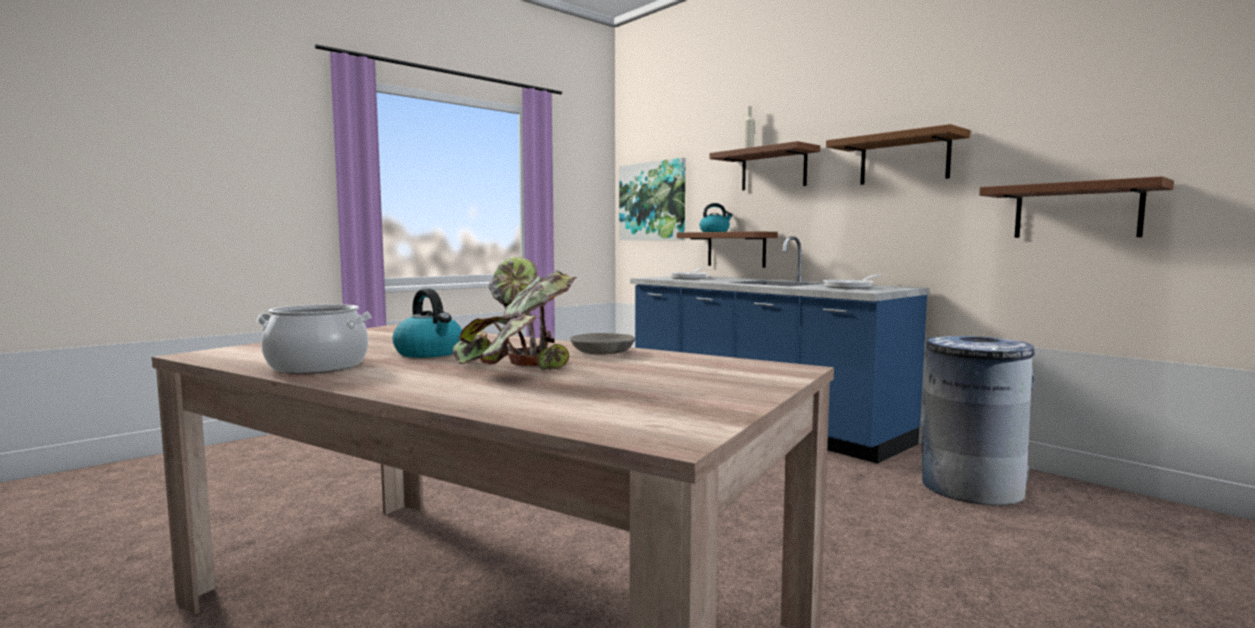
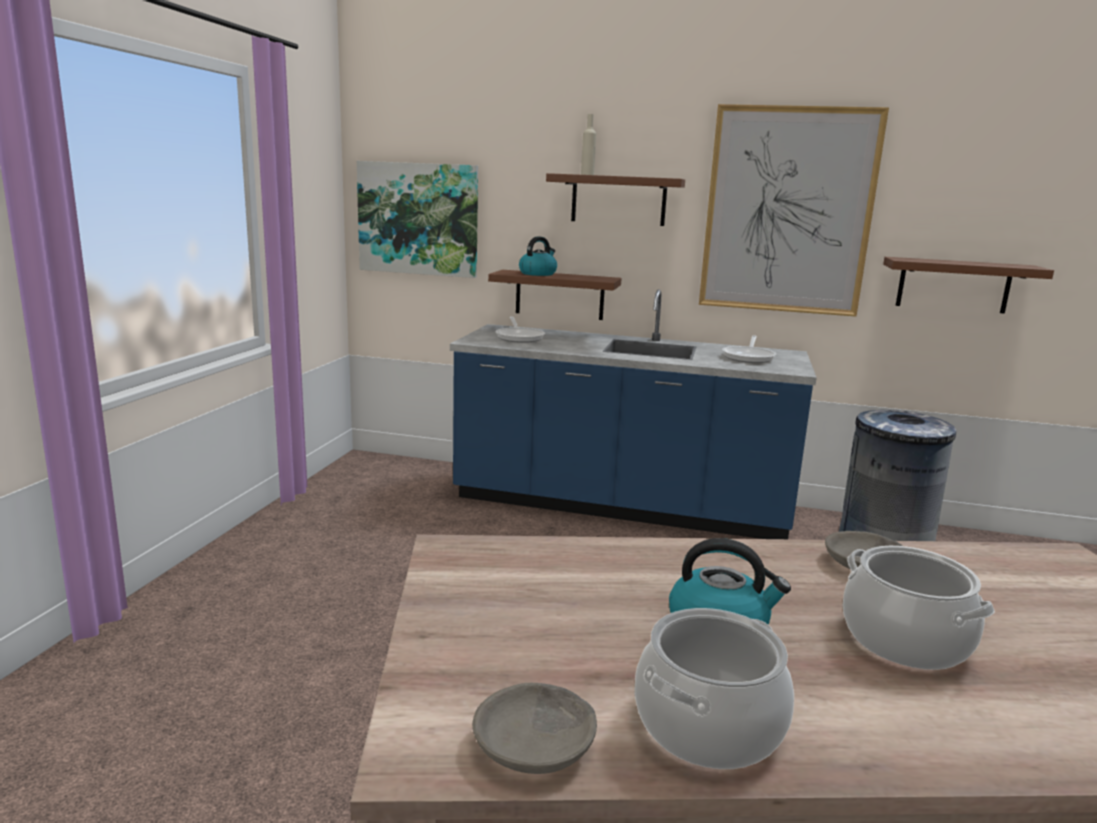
camera: 35 degrees left, 10 degrees up
potted plant [453,257,576,370] -> cooking pot [843,546,995,670]
brown shelf [826,124,970,185] -> picture [699,104,889,317]
none -> grey bowl [472,683,597,774]

